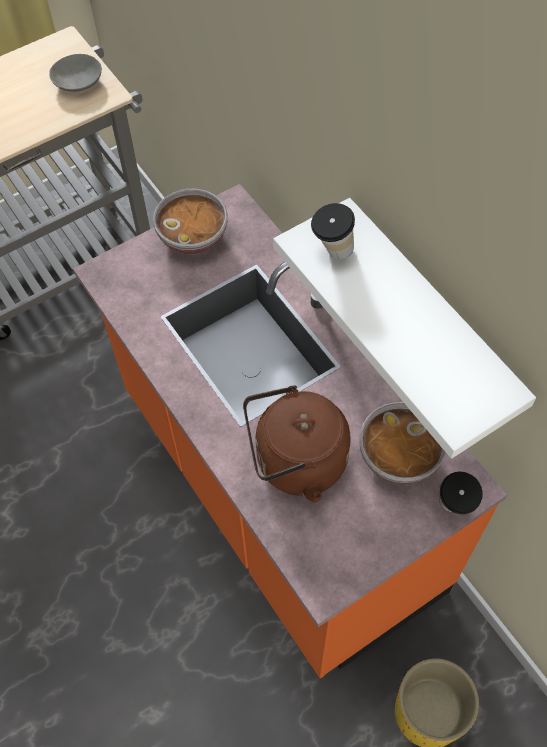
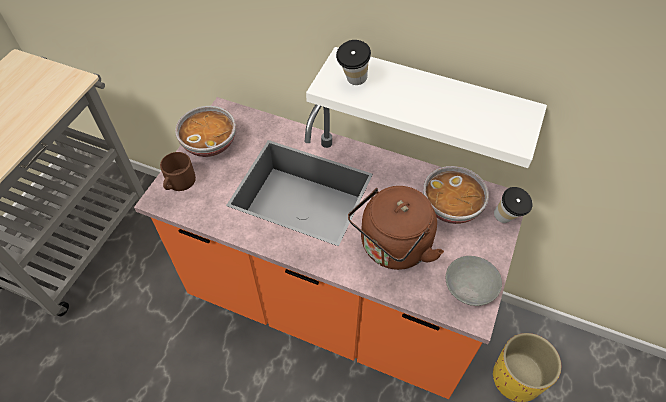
camera: 35 degrees left, 5 degrees down
grey bowl [49,54,102,92] -> grey bowl moved to [446,256,502,306]
none -> brown mug [160,152,196,191]

